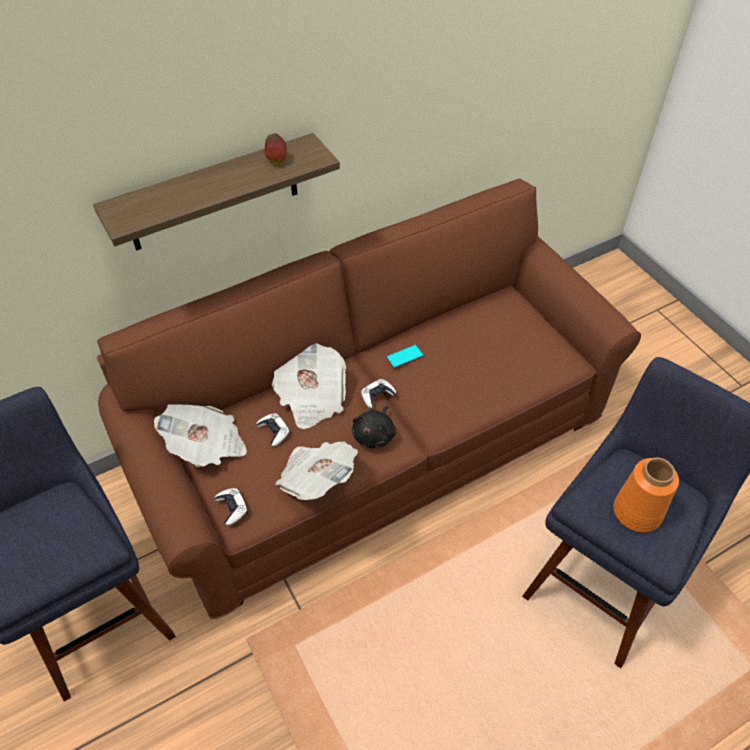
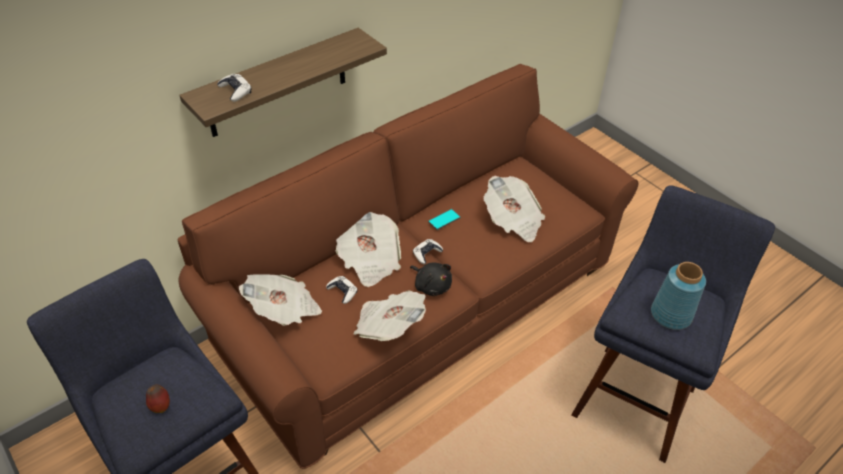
camera: 10 degrees left, 5 degrees down
white game controller [214,488,248,525] -> white game controller moved to [217,74,251,102]
apple [264,134,287,165] -> apple moved to [146,384,170,413]
black plush toy [352,406,396,448] -> black plush toy turned 60 degrees counterclockwise [410,263,452,296]
orange vase [613,458,679,533] -> blue vase [651,262,706,330]
none -> newspaper [484,176,545,242]

